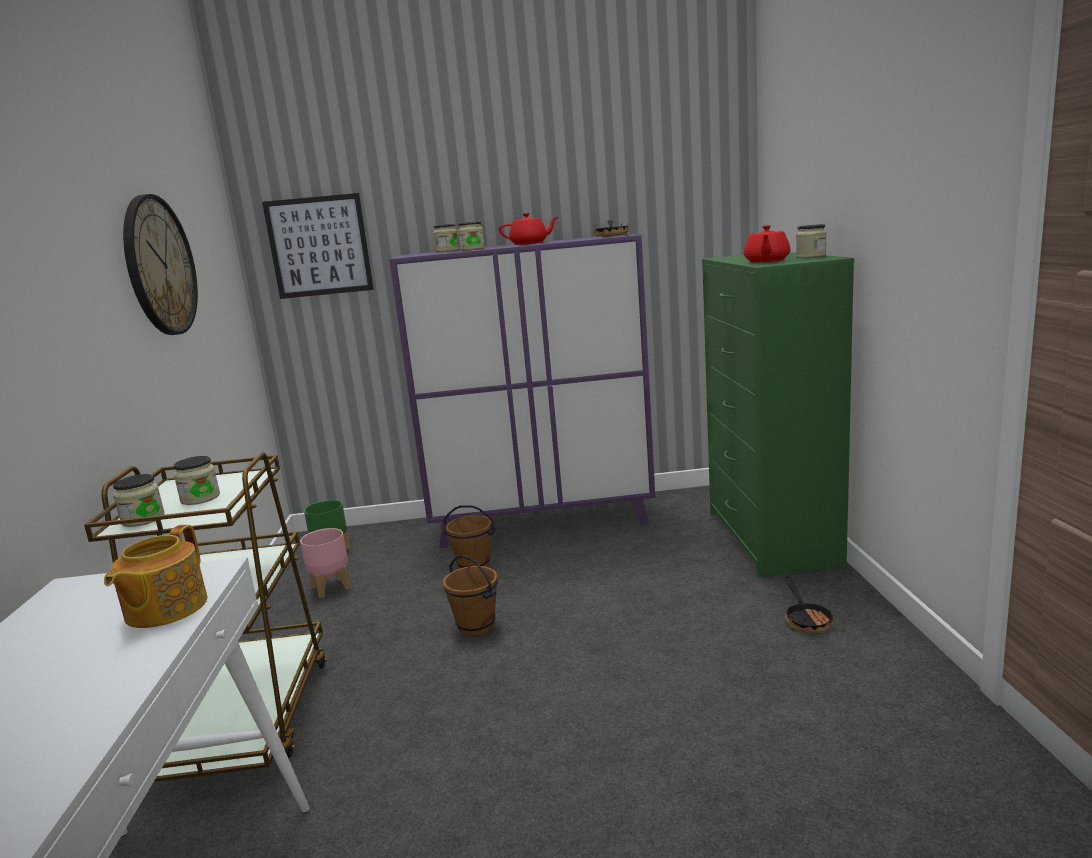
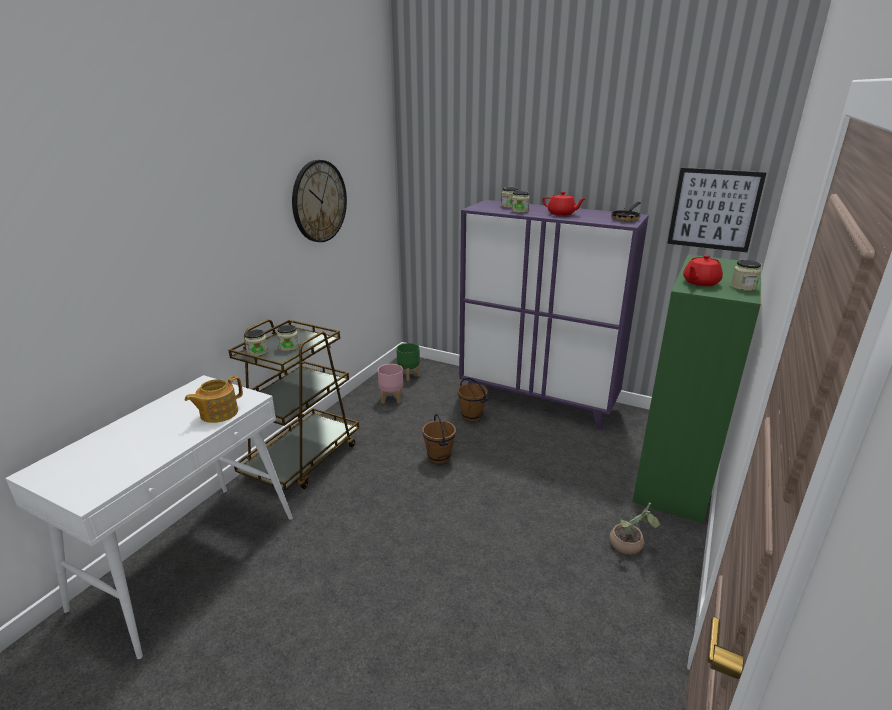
camera: 30 degrees right, 10 degrees up
picture [262,193,374,299] -> picture moved to [667,168,766,252]
frying pan [784,576,836,632] -> potted plant [609,502,661,555]

